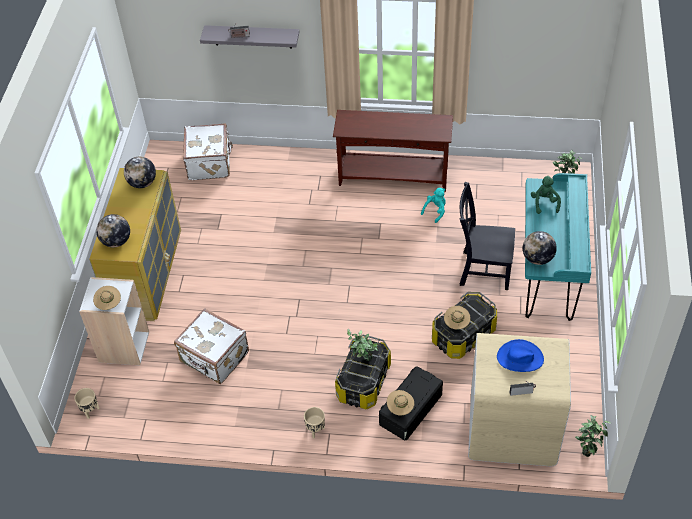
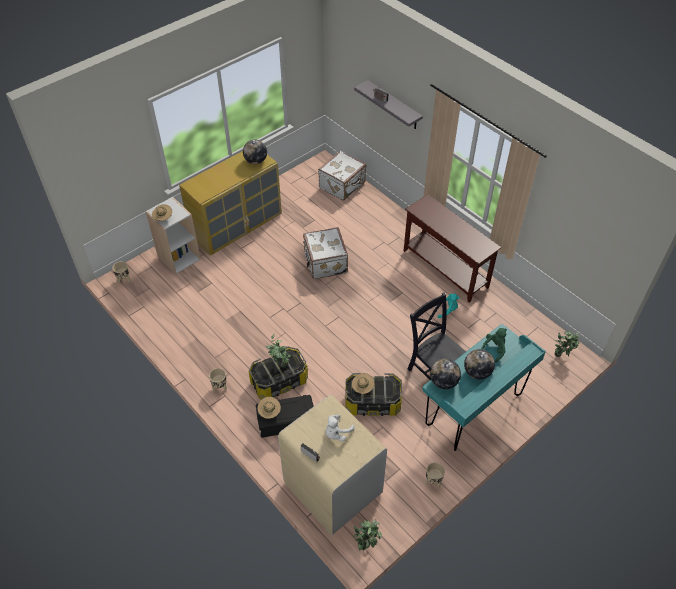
camera: 40 degrees right, 0 degrees up
globe [96,214,130,248] -> globe moved to [464,349,495,380]
white suitcase [174,308,249,384] -> white suitcase moved to [303,227,348,279]
blue hat [497,339,544,372] -> white plush toy [326,414,354,442]
none -> beige planter [426,462,445,487]

